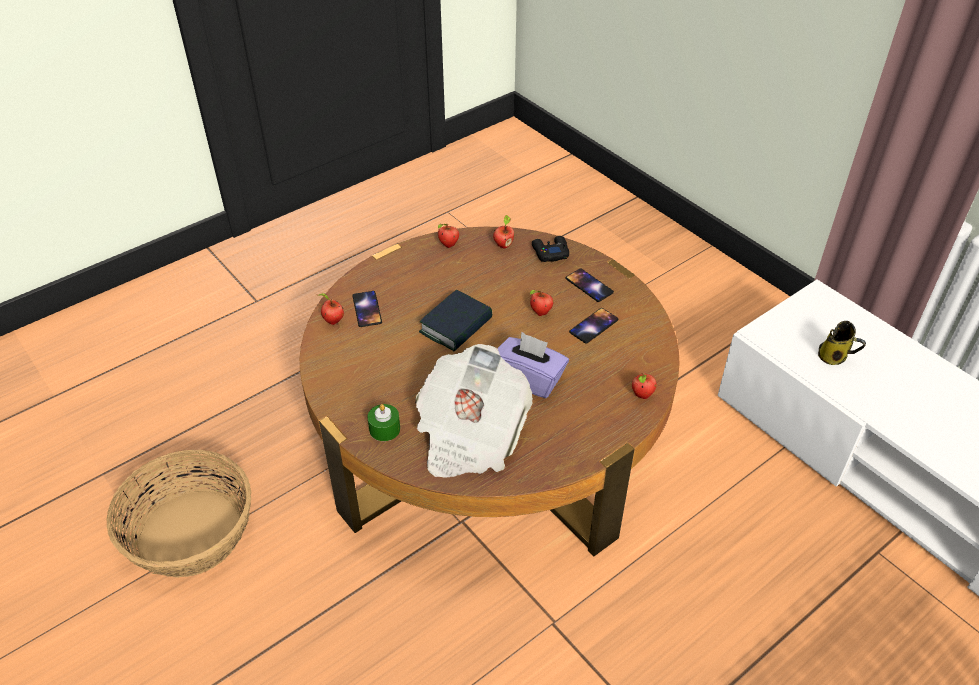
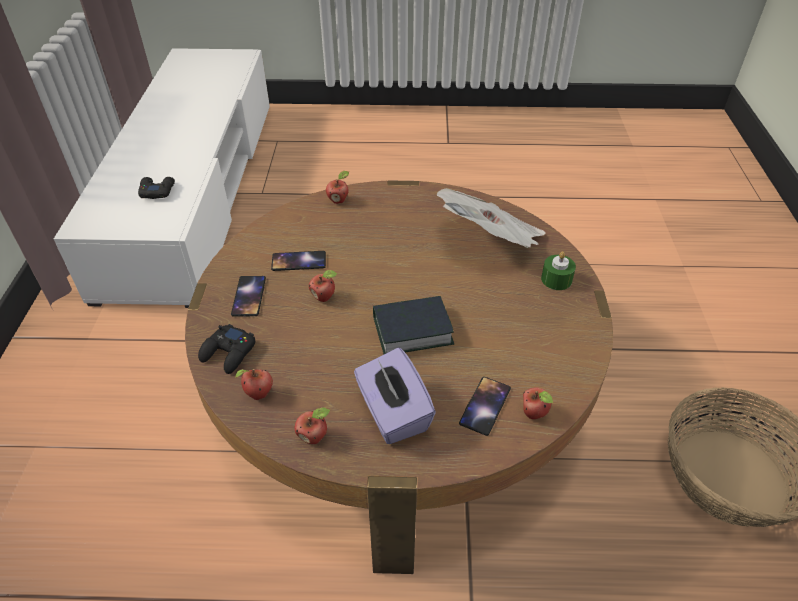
camera: 140 degrees left, 0 degrees up
purple tissue box [497,332,569,398] -> purple tissue box moved to [354,348,436,444]
mug [818,321,866,365] -> black game controller [138,177,175,199]

